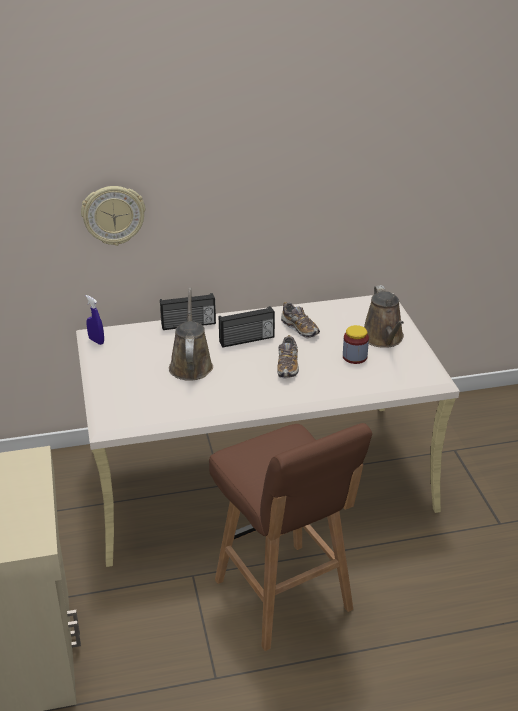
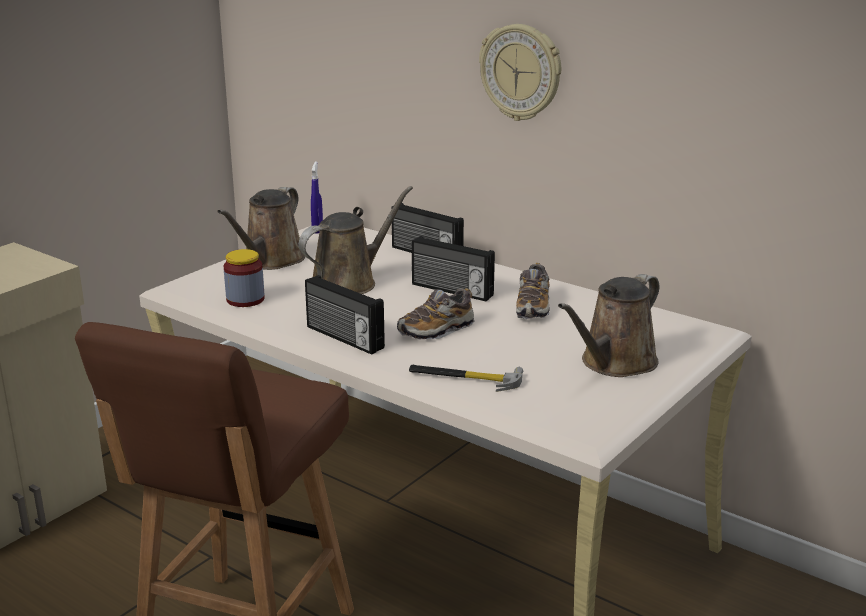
camera: 50 degrees right, 10 degrees down
wall clock [81,186,145,246] -> wall clock moved to [479,24,561,121]
jar [343,325,369,364] -> jar moved to [224,249,265,307]
none -> brown watering can [217,187,305,270]
none -> radio [305,275,385,355]
none -> hammer [409,365,523,392]

